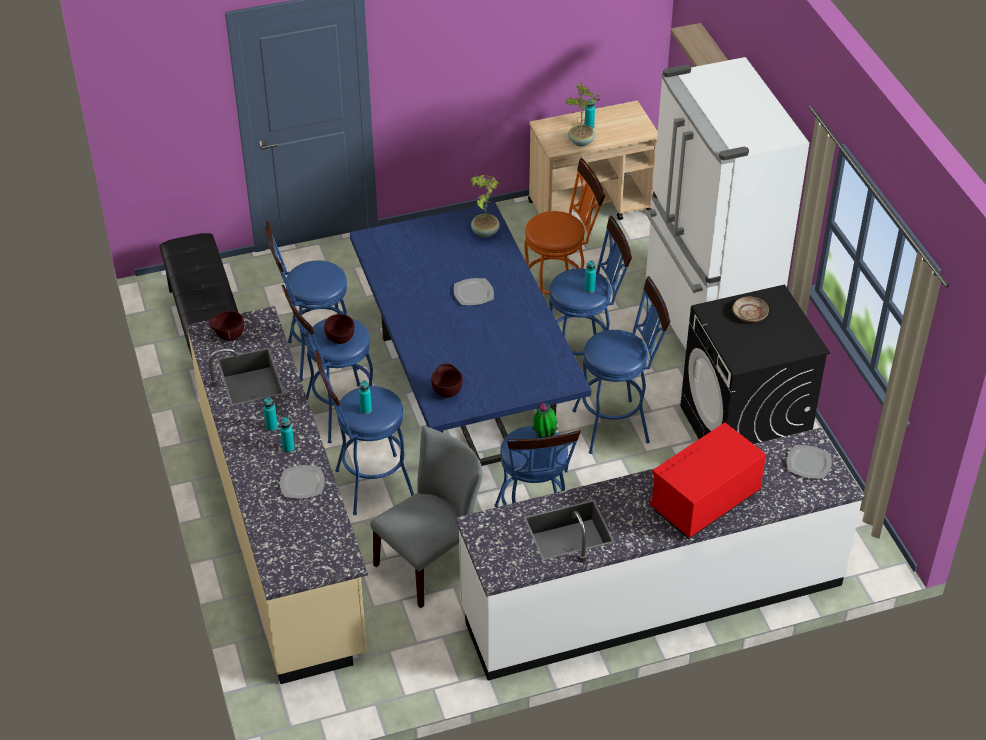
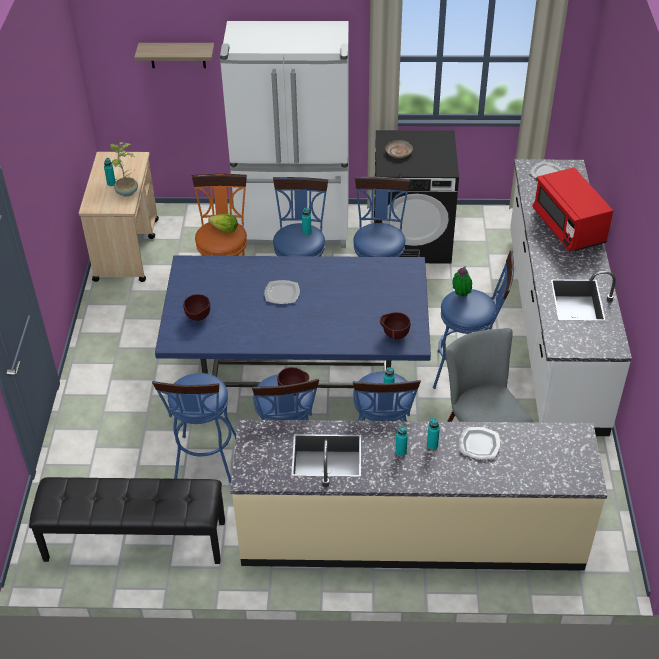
camera: 70 degrees left, 0 degrees up
brown bowl [209,311,244,341] -> brown bowl moved to [183,294,210,321]
potted plant [470,175,500,237] -> none
none -> lettuce [208,214,238,233]

